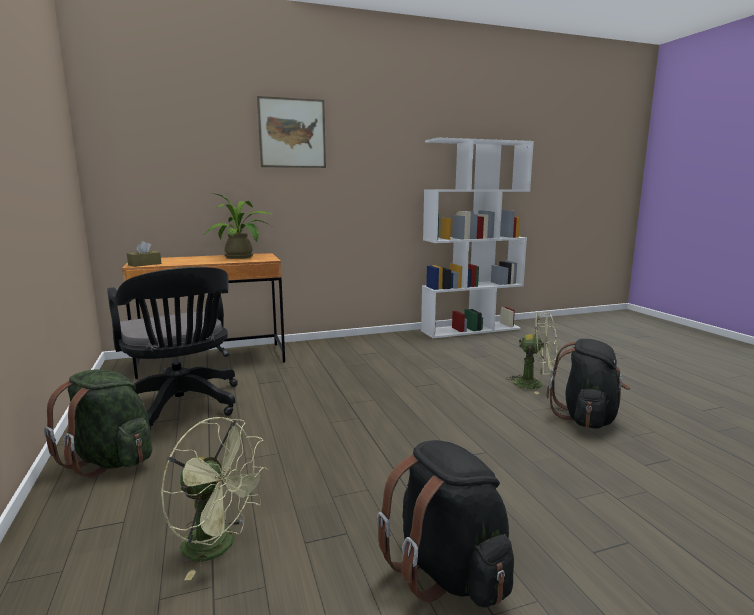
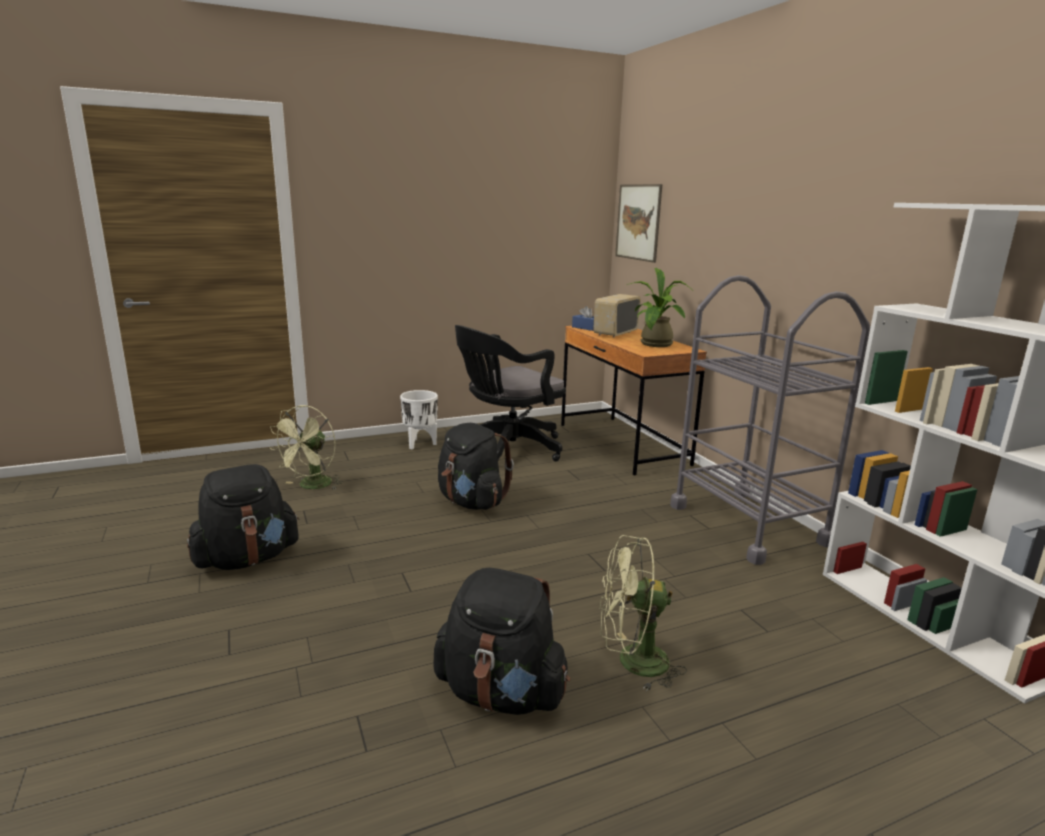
camera: 85 degrees right, 5 degrees up
green backpack [44,369,152,478] -> white planter [400,390,438,449]
brown tissue box [127,241,161,267] -> blue tissue box [572,306,594,331]
picture [257,96,326,168] -> picture moved to [615,184,662,263]
green fan [507,312,558,394] -> green fan turned 75 degrees clockwise [599,535,687,691]
none -> black backpack [438,423,514,510]
none -> radio [593,294,641,338]
none -> grey cart [670,275,870,565]

